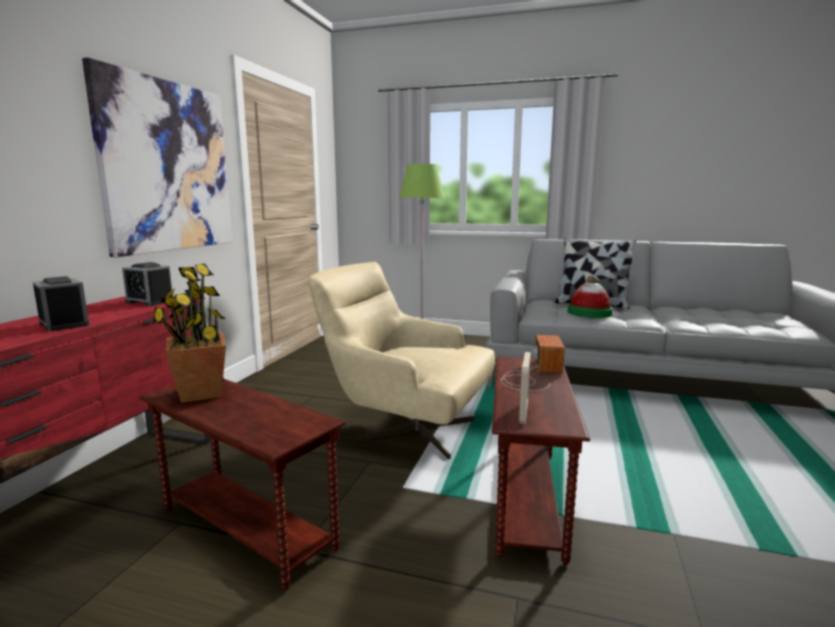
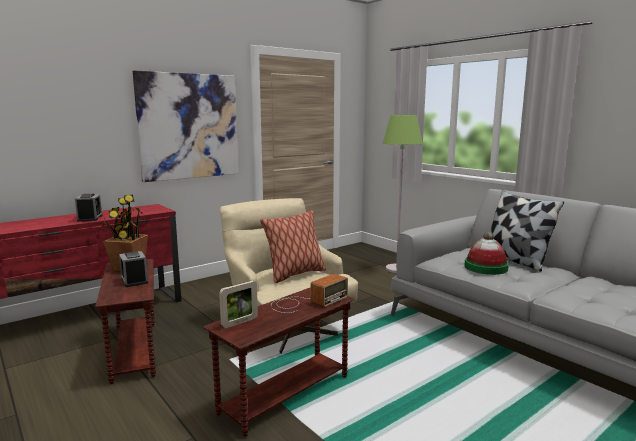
camera: 35 degrees right, 0 degrees up
alarm clock [122,262,173,306] -> alarm clock moved to [119,251,148,287]
none -> pillow [260,210,326,283]

